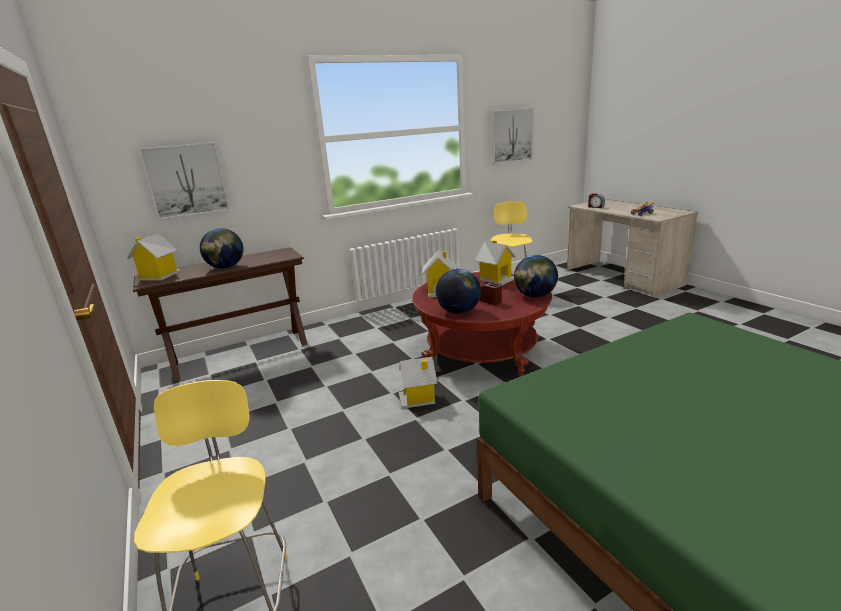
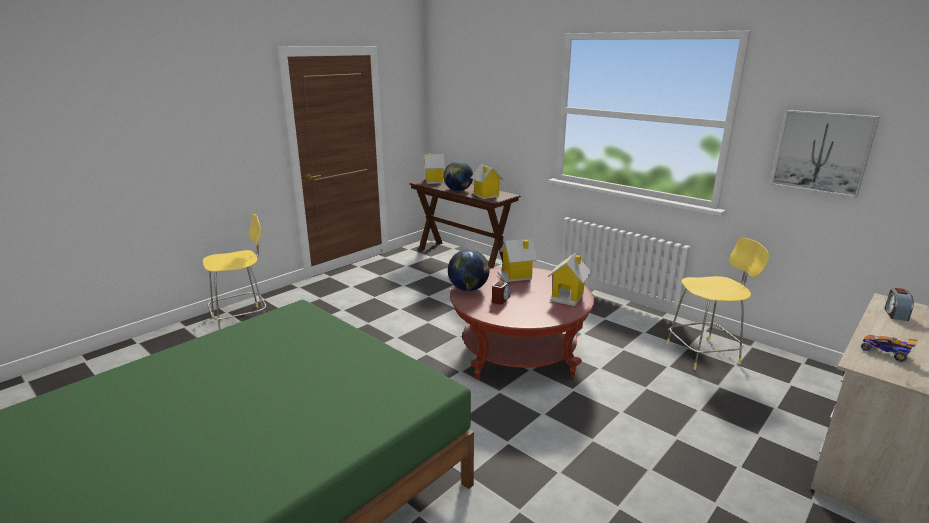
camera: 70 degrees right, 0 degrees up
picture [139,142,230,220] -> none
toy house [399,357,438,409] -> toy house moved to [471,164,504,199]
globe [514,255,558,298] -> none

